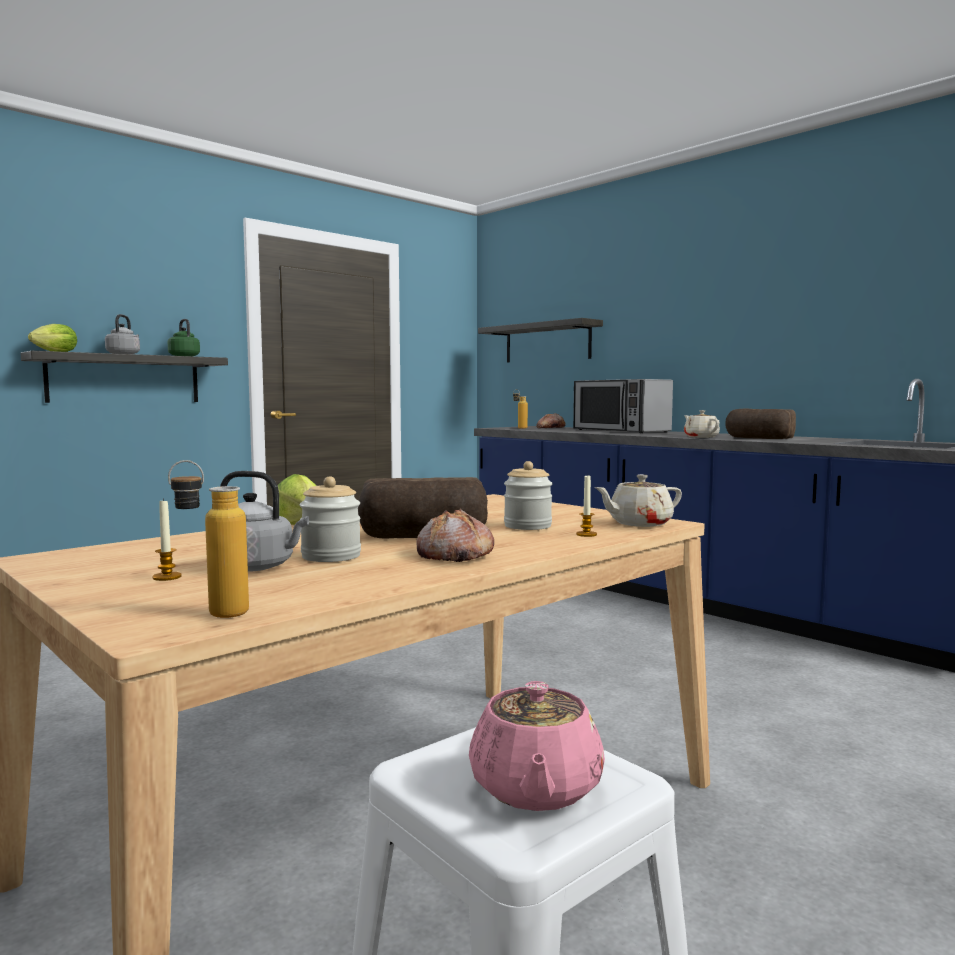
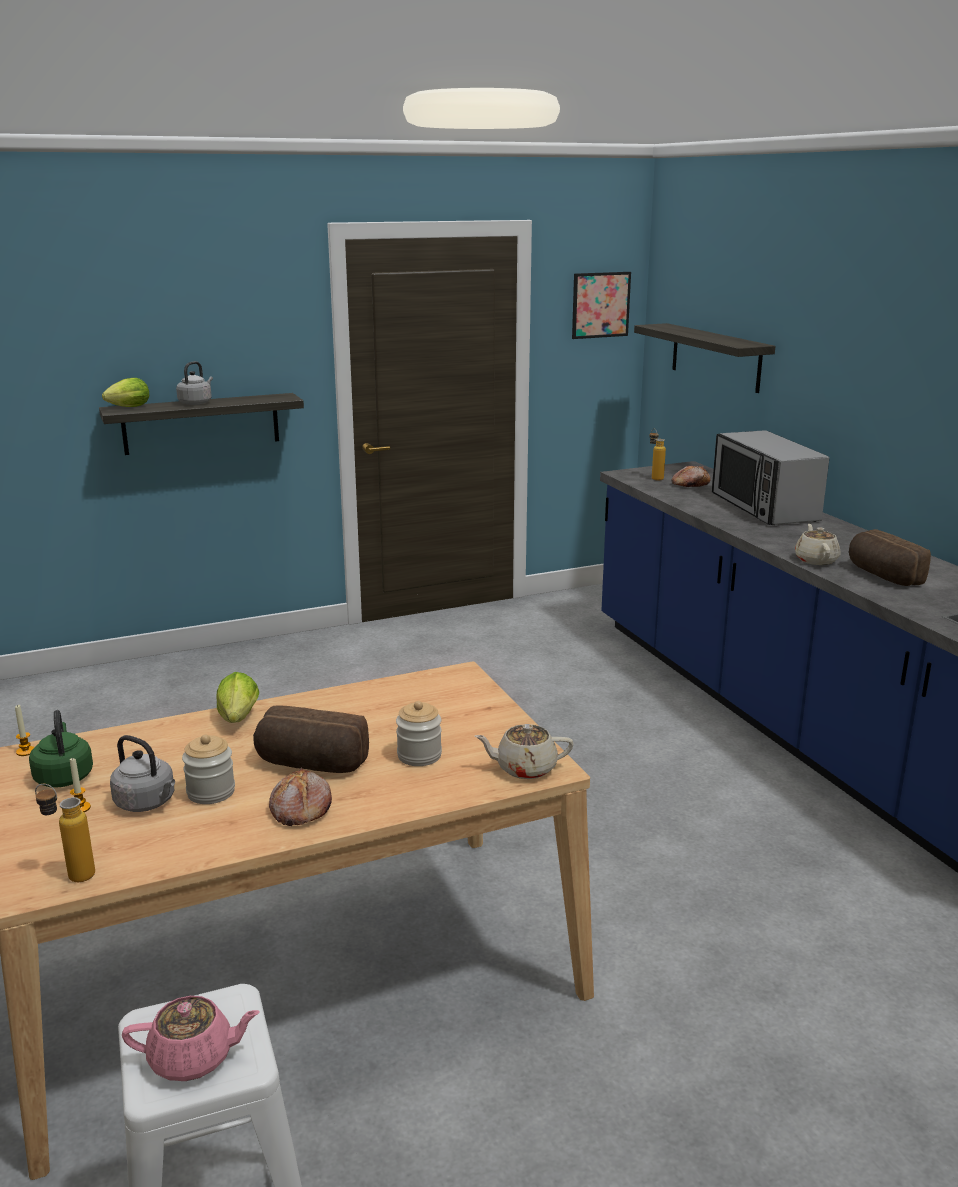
camera: 20 degrees right, 15 degrees up
green kettle [168,319,200,356] -> green kettle moved to [29,710,93,788]
pink teapot [469,681,605,811] -> pink teapot turned 120 degrees counterclockwise [122,996,260,1081]
candle [576,474,597,537] -> candle moved to [15,705,35,756]
none -> picture [572,272,631,339]

